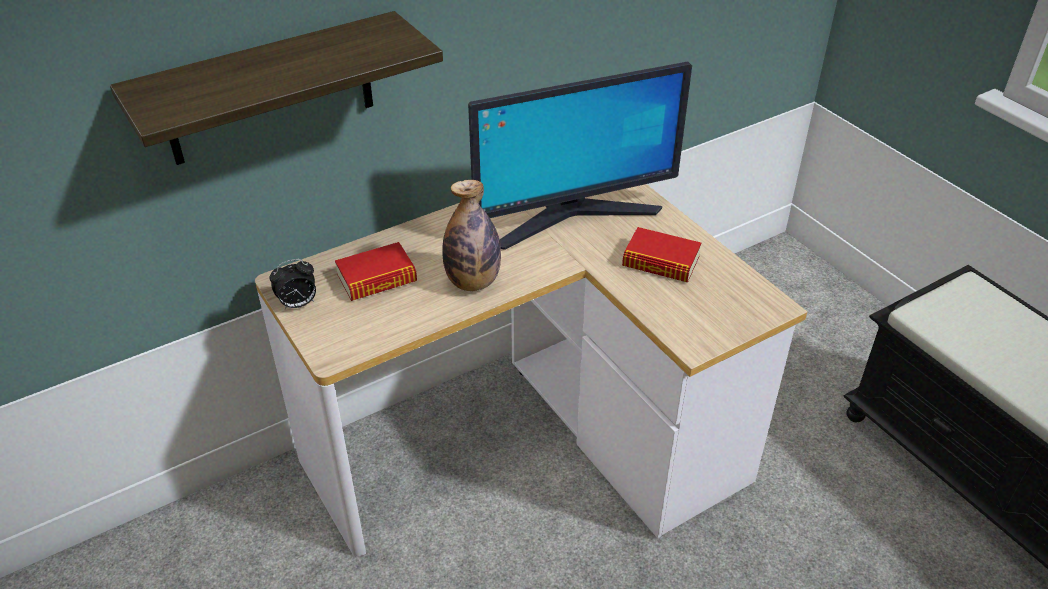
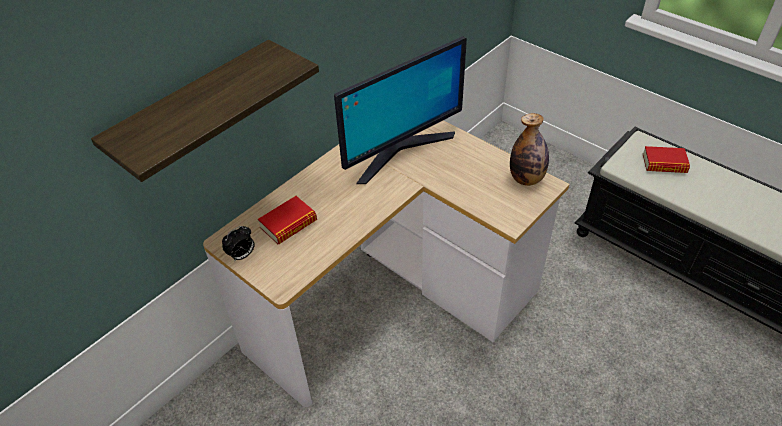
camera: 15 degrees left, 5 degrees up
bottle [442,180,501,291] -> bottle moved to [510,113,549,186]
book [622,227,701,283] -> book moved to [643,146,690,173]

